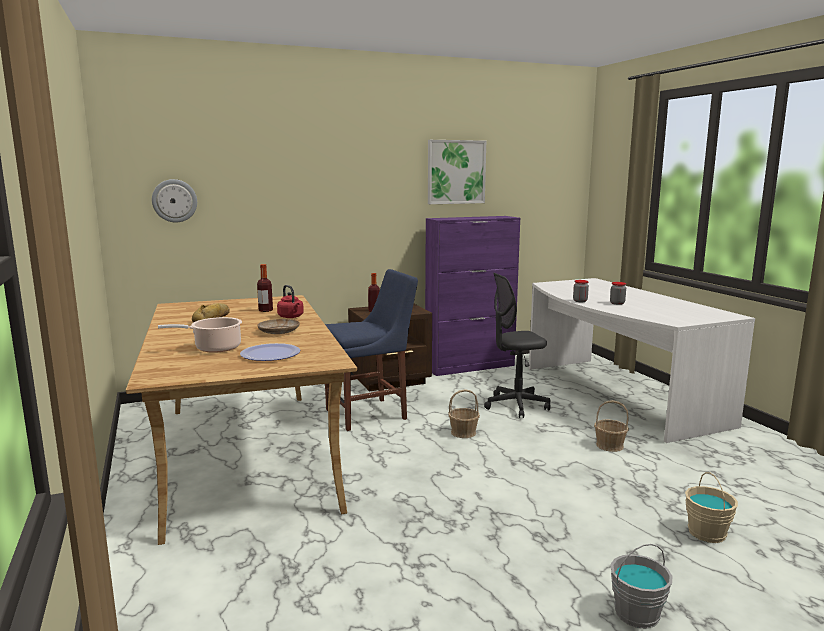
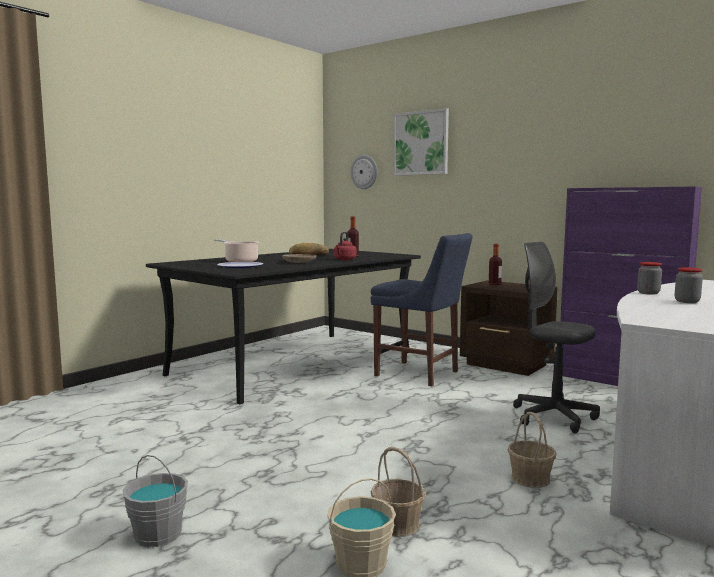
camera: 60 degrees right, 5 degrees down
beige dining table [126,295,357,545] -> black dining table [146,249,421,404]
picture [428,140,486,204] -> picture moved to [393,108,449,176]
basket [448,389,480,438] -> basket moved to [371,447,426,537]

